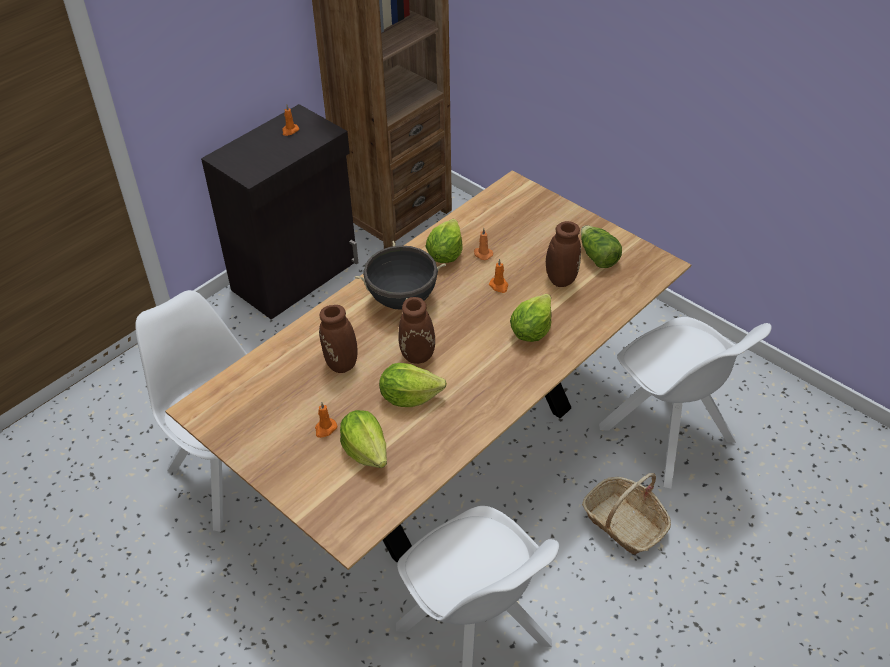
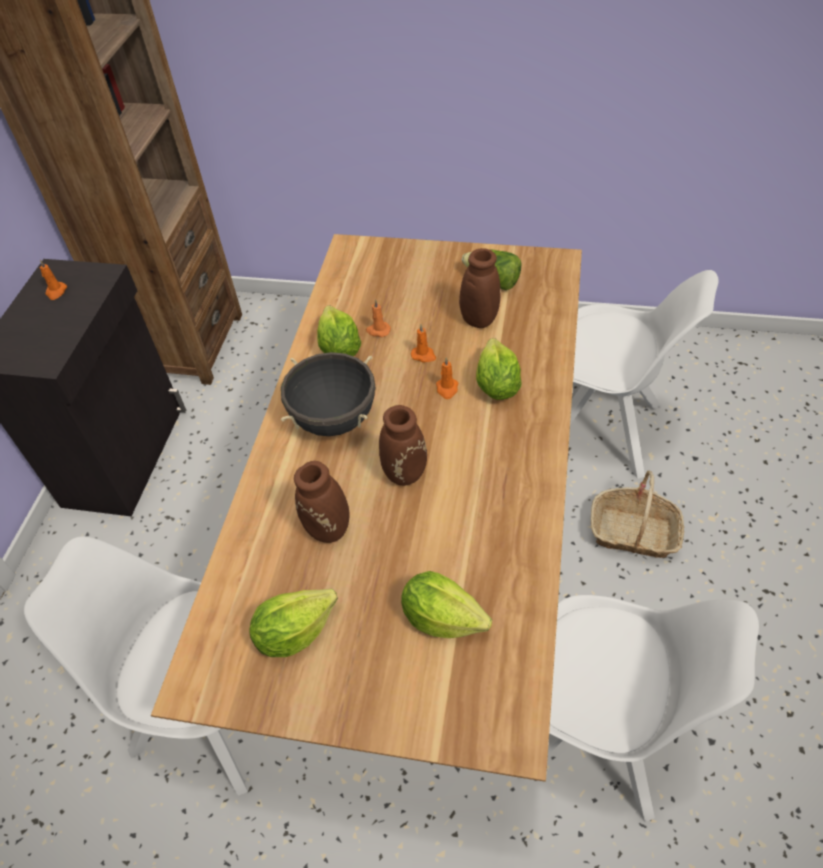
camera: 30 degrees left, 5 degrees up
orange candle [315,403,337,438] -> orange candle moved to [436,357,458,399]
lettuce [379,363,447,407] -> lettuce moved to [250,588,338,657]

